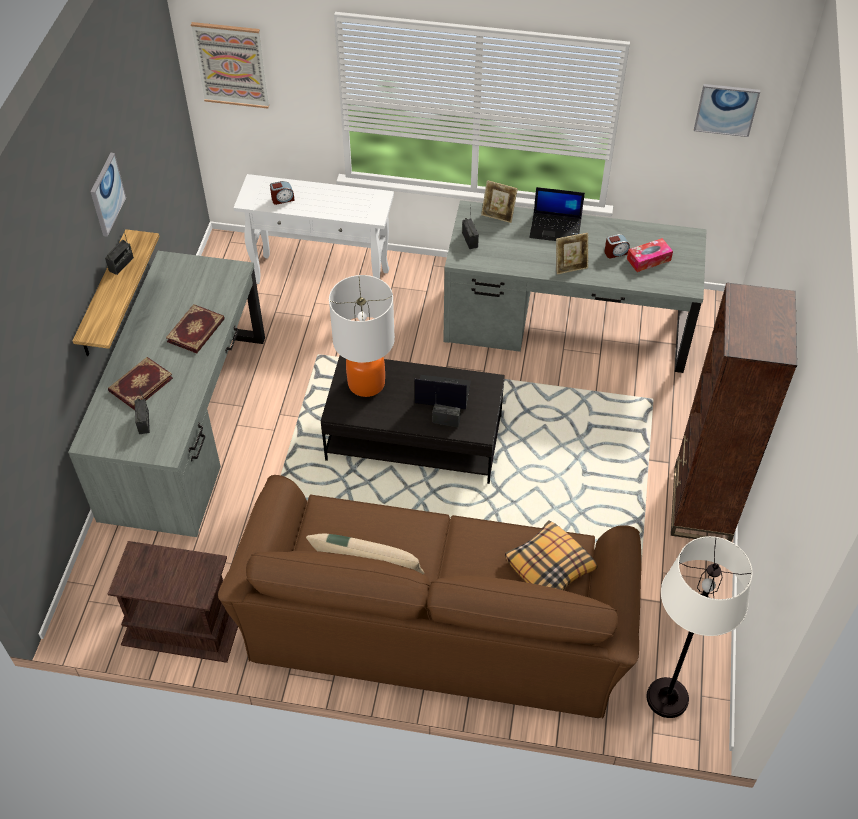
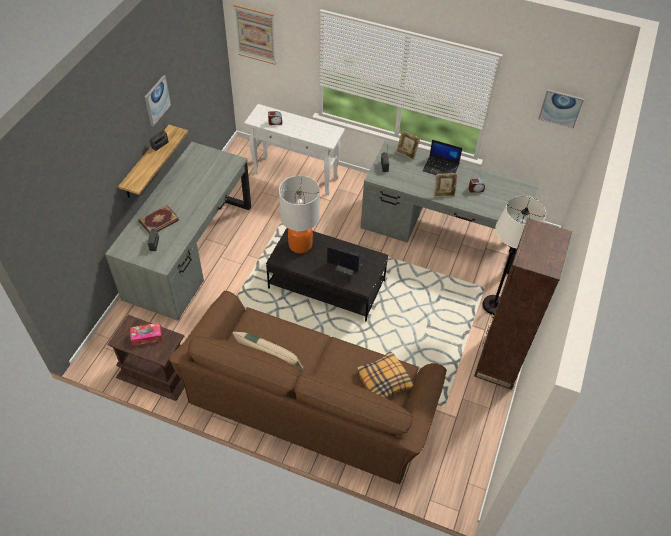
camera: 10 degrees right, 0 degrees up
book [166,304,225,353] -> none
tissue box [627,238,673,272] -> tissue box moved to [130,323,162,346]
white floor lamp [646,536,753,718] -> white floor lamp moved to [482,196,546,315]

